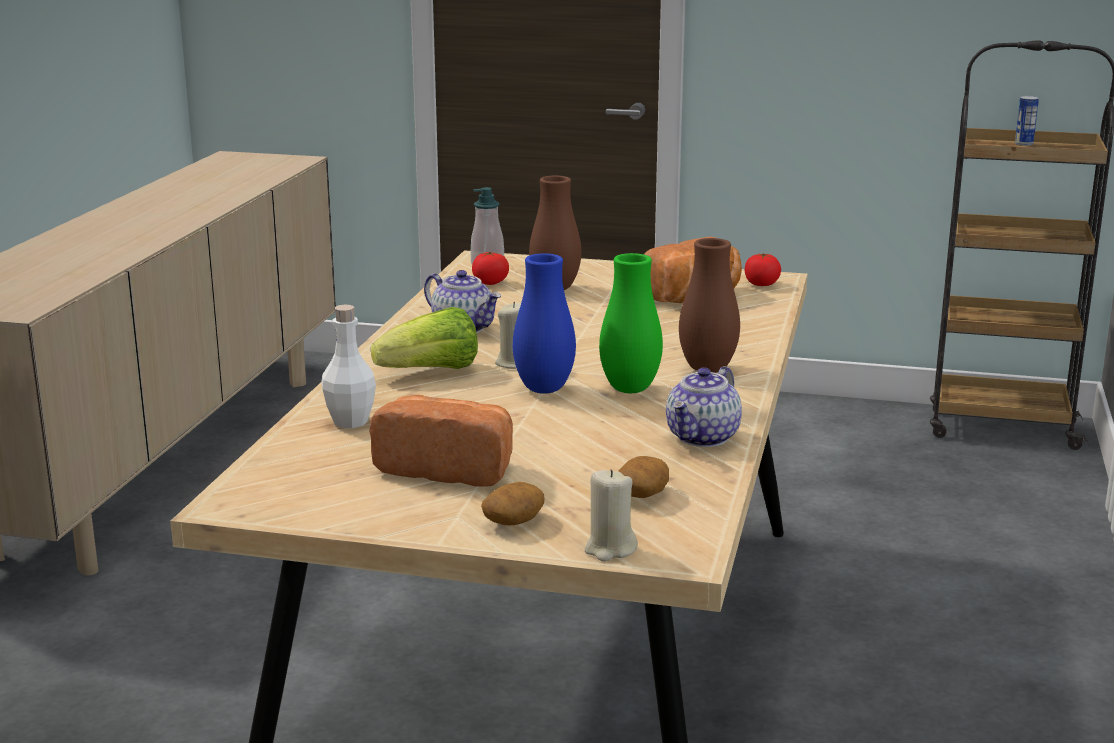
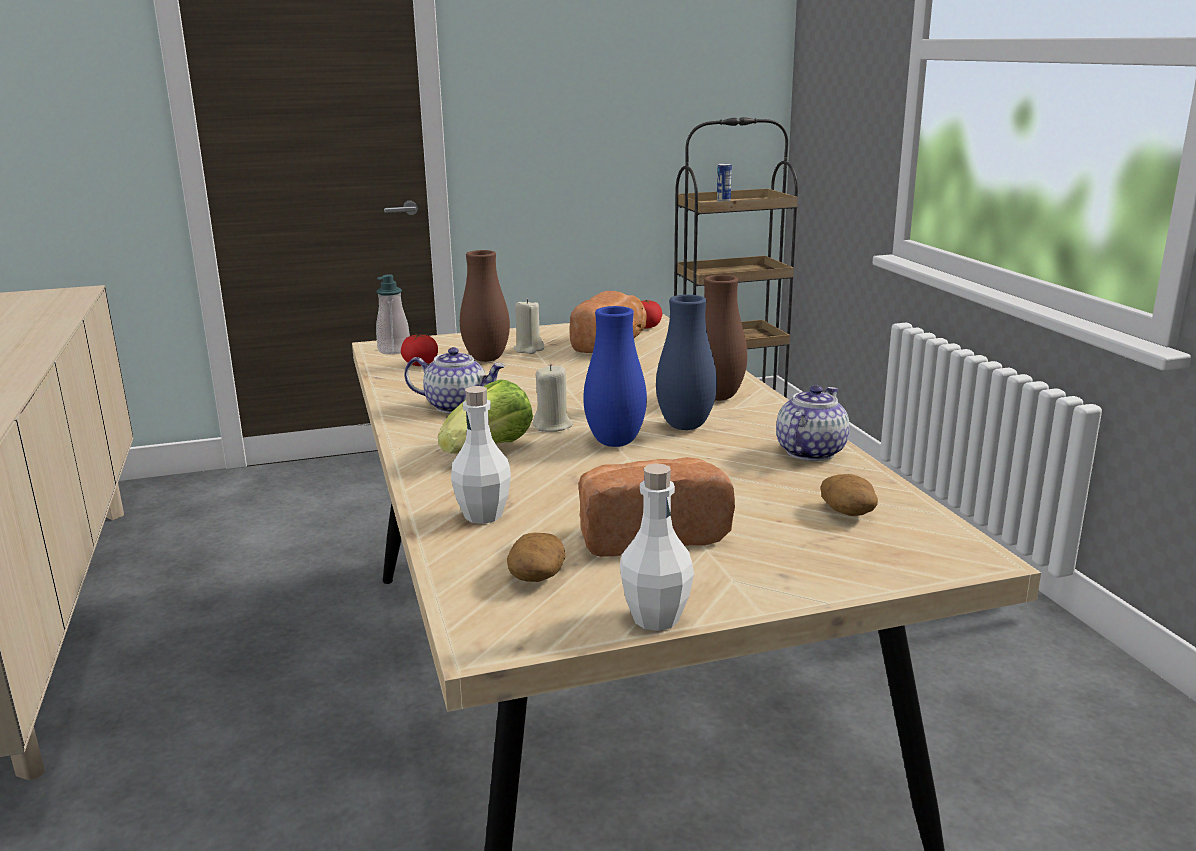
camera: 30 degrees left, 0 degrees up
potato [481,482,544,526] -> potato moved to [507,533,566,582]
beige candle [585,469,638,561] -> beige candle moved to [514,299,544,354]
green vase [599,253,663,393] -> blue vase [656,295,717,430]
teapot [666,366,742,447] -> teapot turned 150 degrees counterclockwise [776,385,850,461]
none -> white bottle [620,464,694,631]

